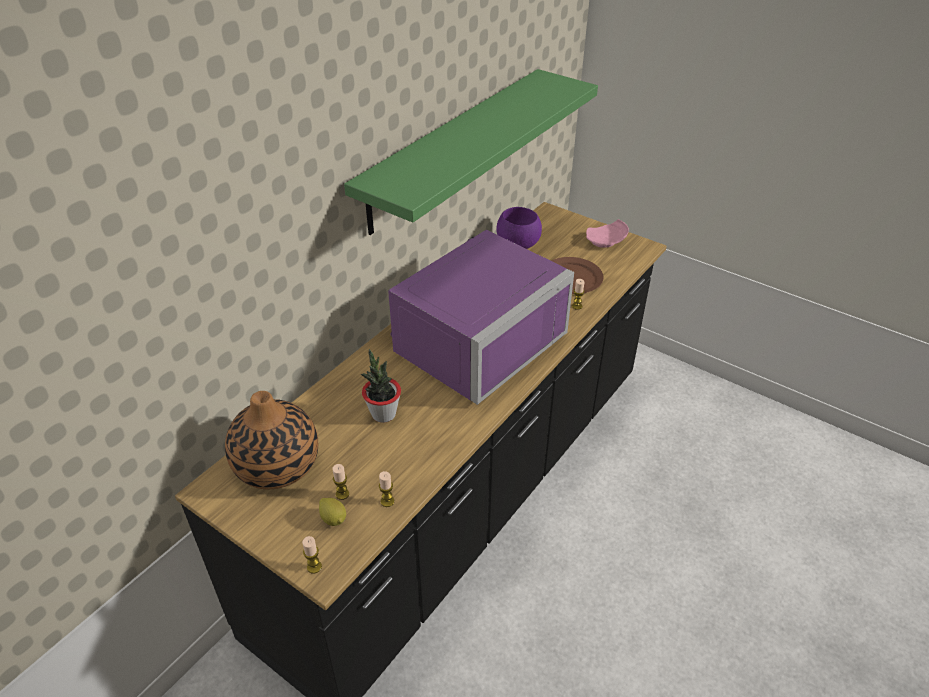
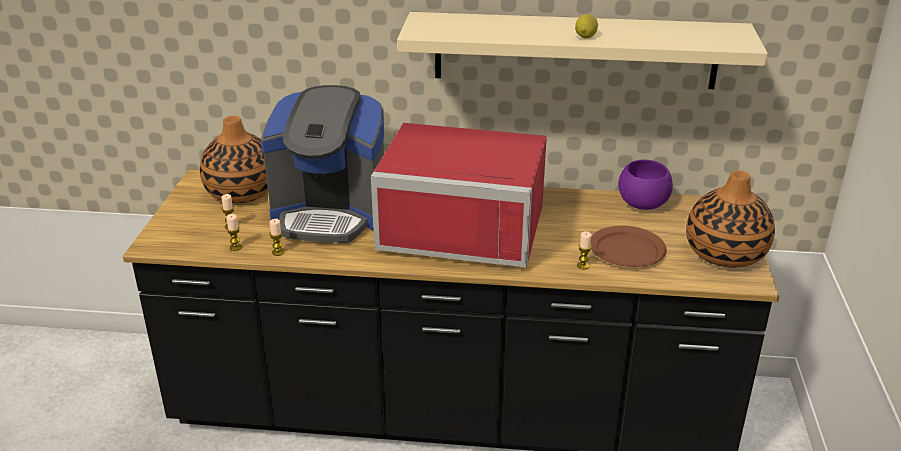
camera: 60 degrees right, 10 degrees down
candle [302,536,322,574] -> candle moved to [270,219,285,256]
lemon [319,498,346,526] -> lemon moved to [575,14,598,38]
green shelf [344,69,598,235] -> beige shelf [397,12,768,89]
potted plant [361,349,401,423] -> coffee machine [261,85,384,243]
purple microwave [388,230,574,405] -> red microwave [371,123,547,268]
pink plate [586,219,629,248] -> vase [686,170,775,268]

